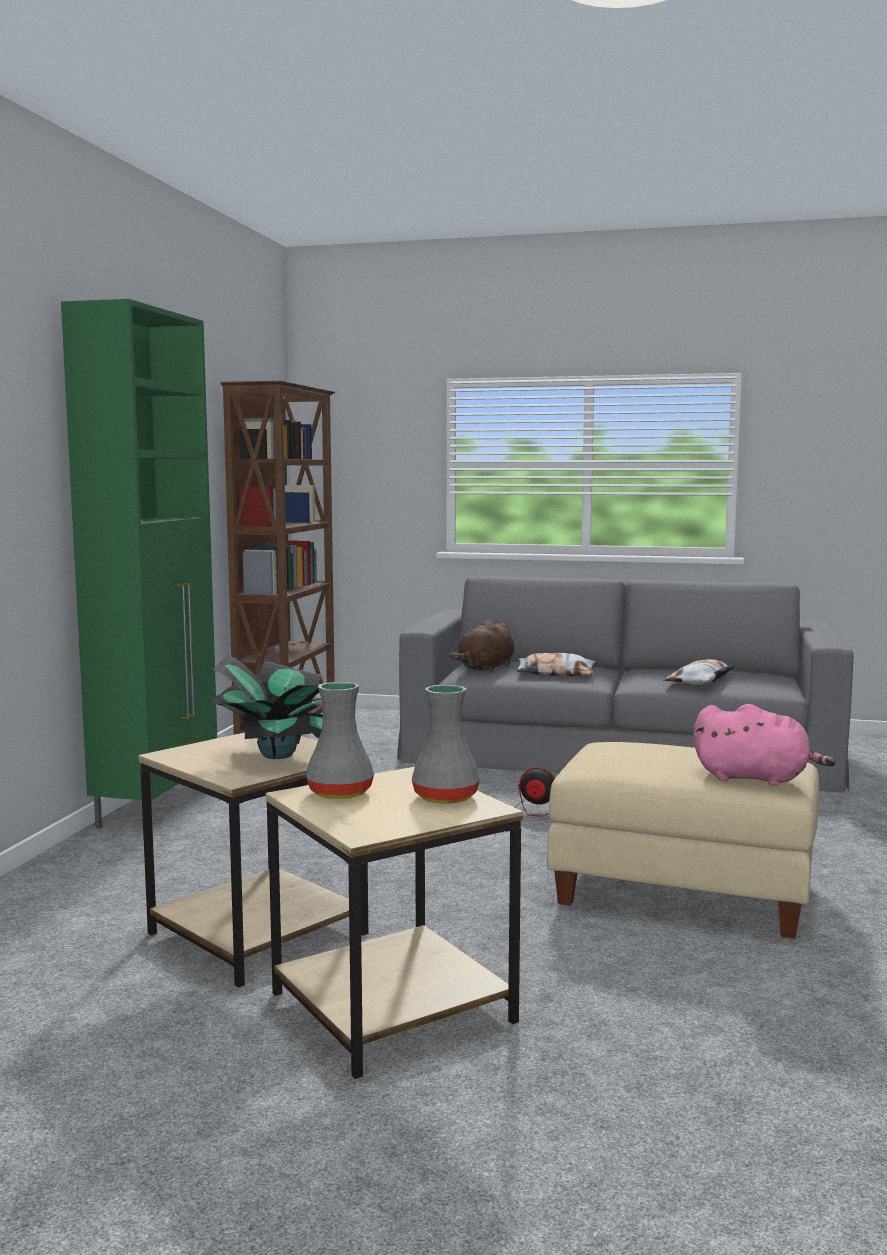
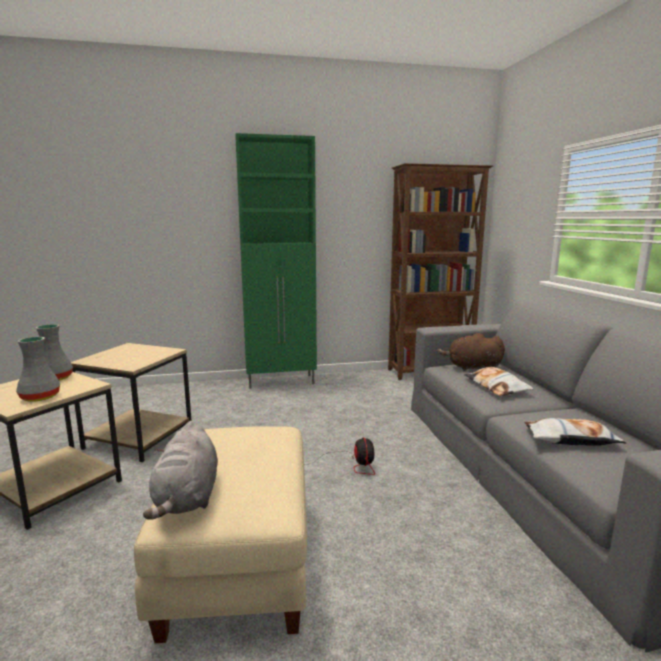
camera: 65 degrees right, 5 degrees up
potted plant [208,655,323,759] -> none
pink plush toy [694,704,836,786] -> grey plush toy [143,421,218,520]

